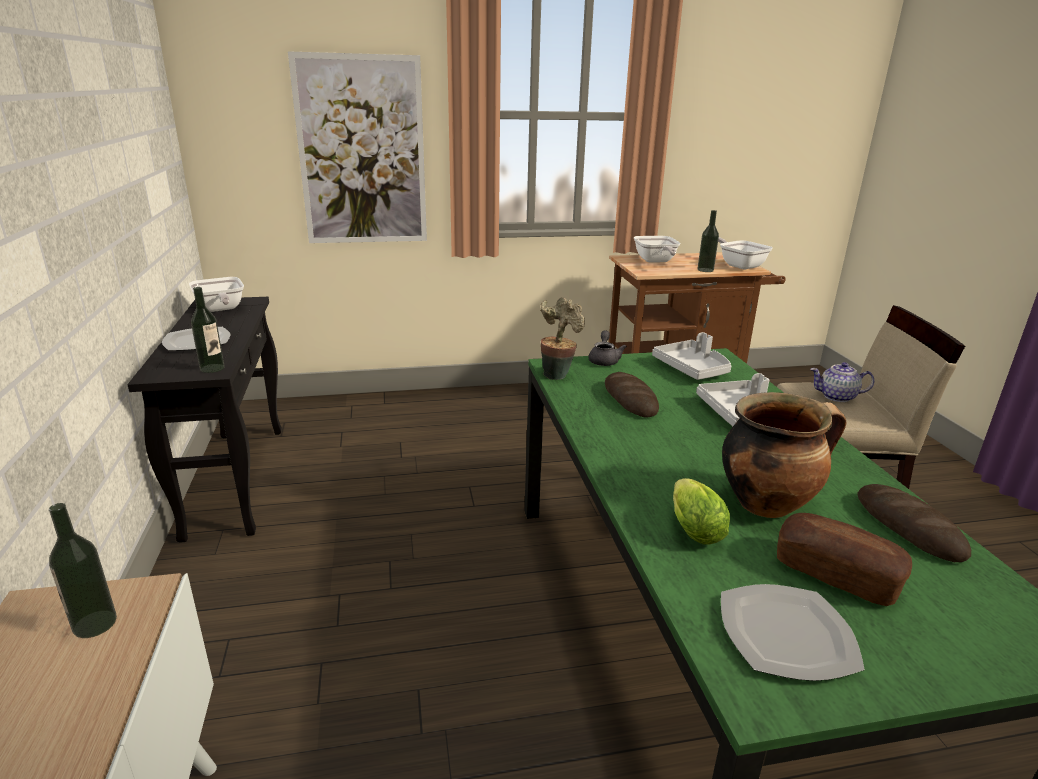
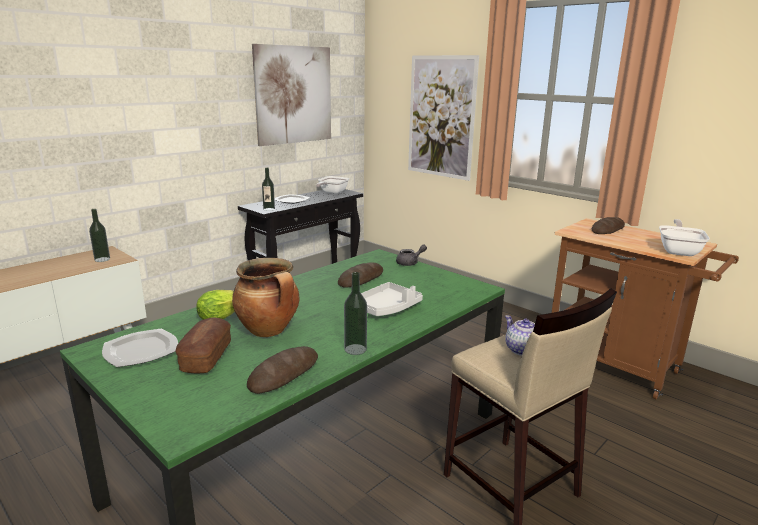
camera: 55 degrees right, 5 degrees down
potted plant [540,297,585,380] -> none
frying pan [634,236,681,263] -> bread [592,217,625,234]
grey tray [652,332,731,380] -> none
bottle [697,210,719,272] -> bottle moved to [344,272,367,355]
none -> picture [252,44,331,146]

